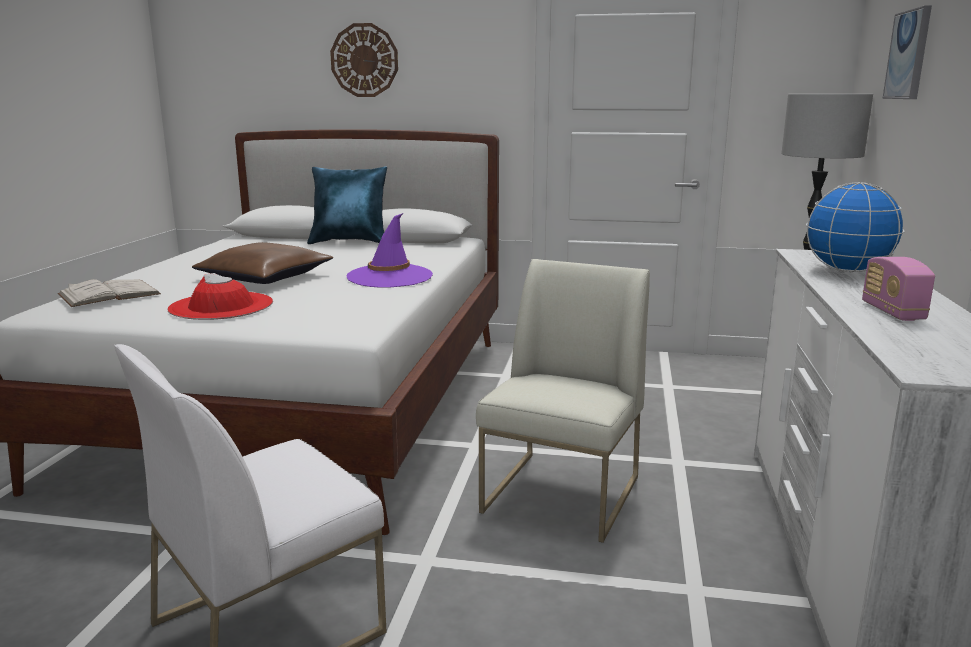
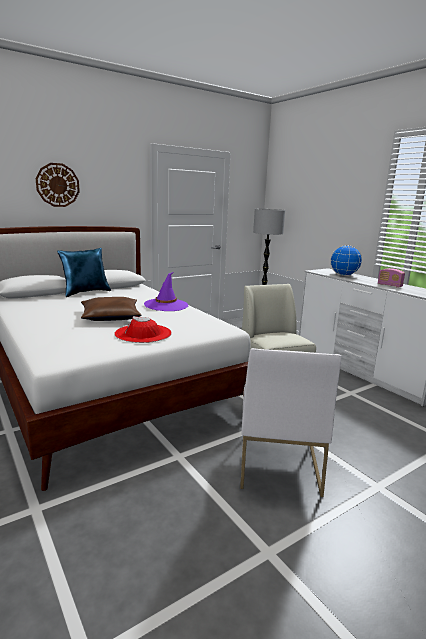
camera: 45 degrees left, 0 degrees up
white book [58,279,161,307] -> none
picture [883,5,932,99] -> none

